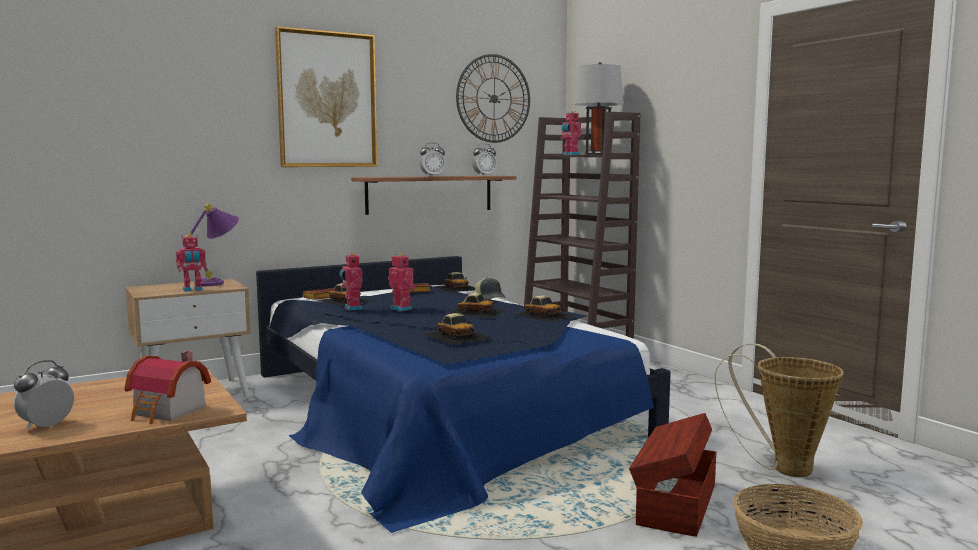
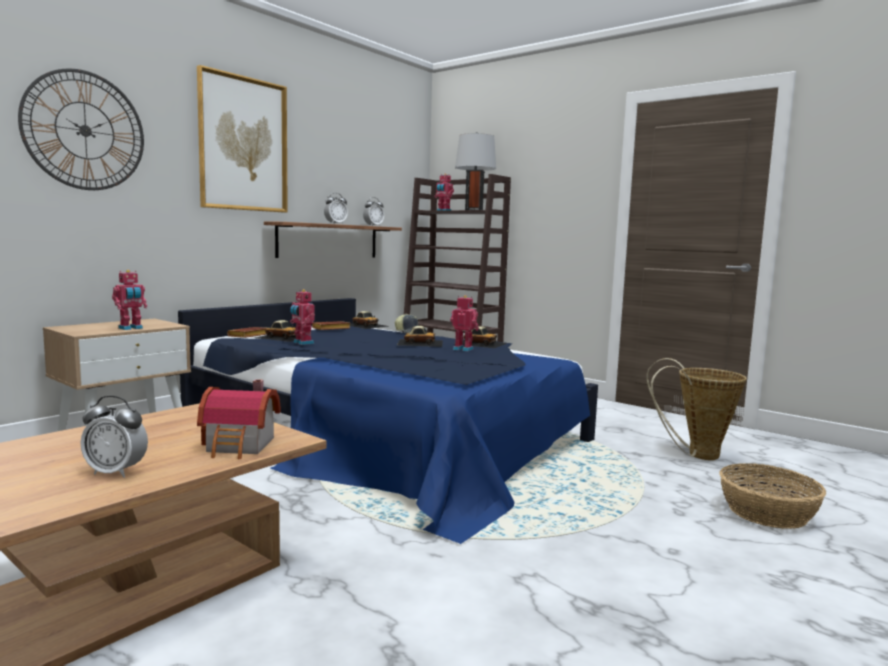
camera: 20 degrees left, 0 degrees up
alarm clock [14,360,74,429] -> alarm clock turned 90 degrees counterclockwise [81,395,148,478]
purple table lamp [185,204,239,286] -> none
toy robot [388,253,416,311] -> toy robot moved to [450,295,479,351]
toy car [422,313,492,345] -> none
wall clock [456,54,530,143] -> wall clock moved to [18,68,144,190]
brown storage box [629,413,717,537] -> none

